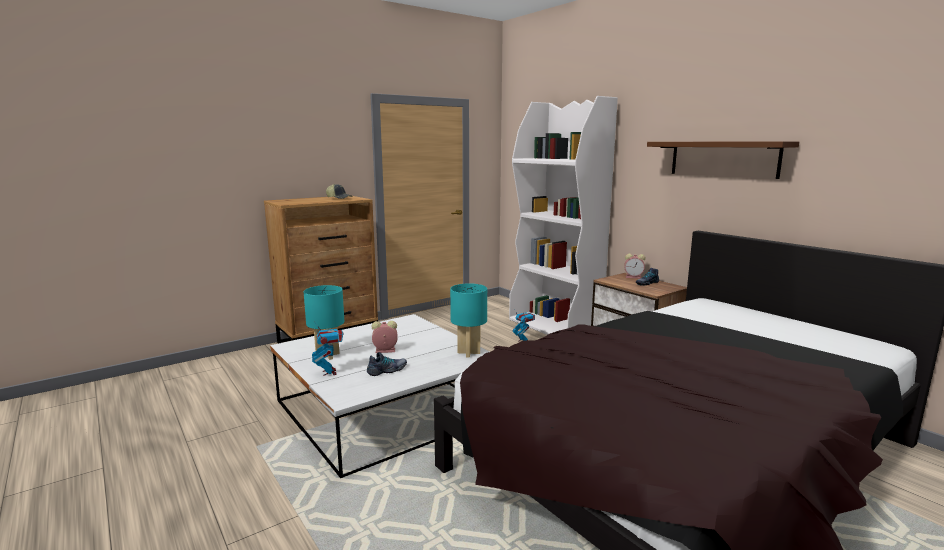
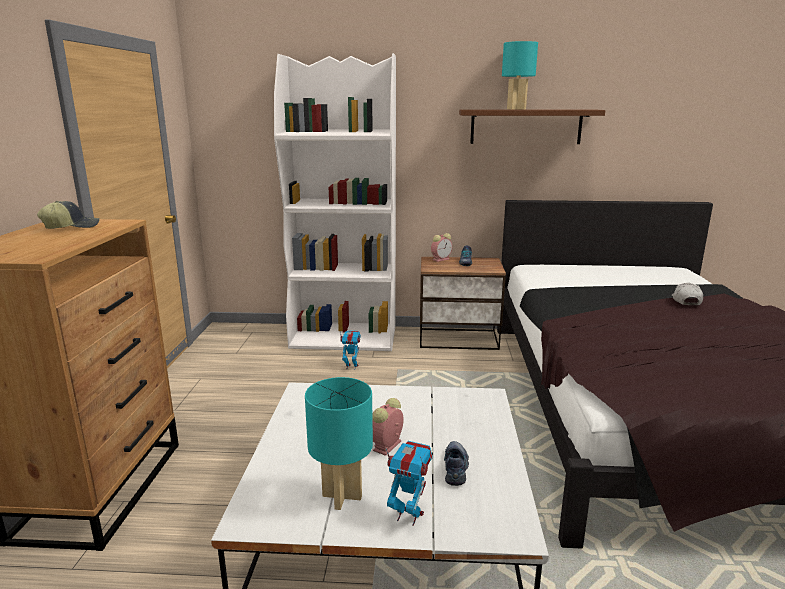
camera: 50 degrees left, 5 degrees up
turquoise table lamp [450,283,487,358] -> turquoise table lamp moved to [502,41,538,110]
none -> white cap [671,283,703,305]

